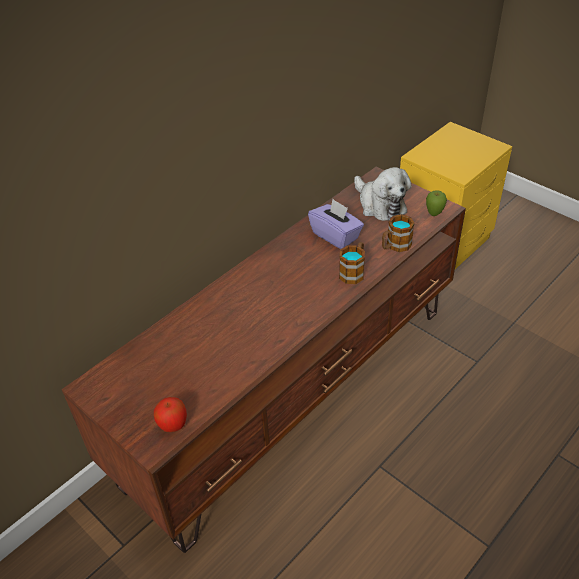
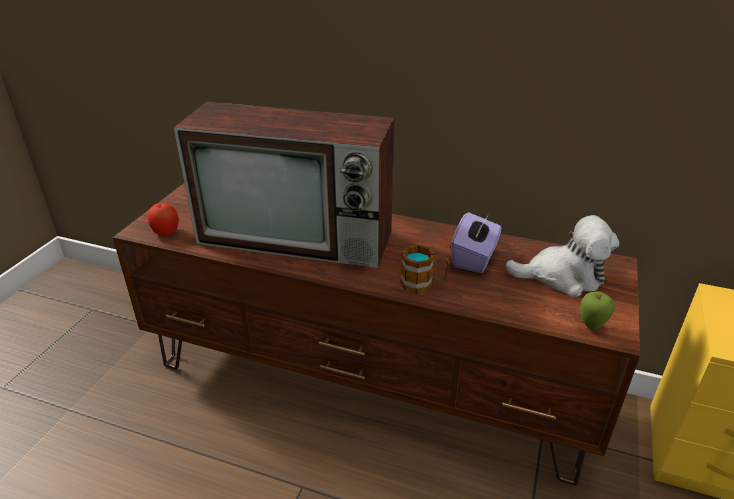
camera: 65 degrees right, 10 degrees down
plush toy [354,167,411,221] -> plush toy turned 120 degrees counterclockwise [505,215,619,297]
mug [382,214,414,252] -> none
none -> television [174,102,394,268]

